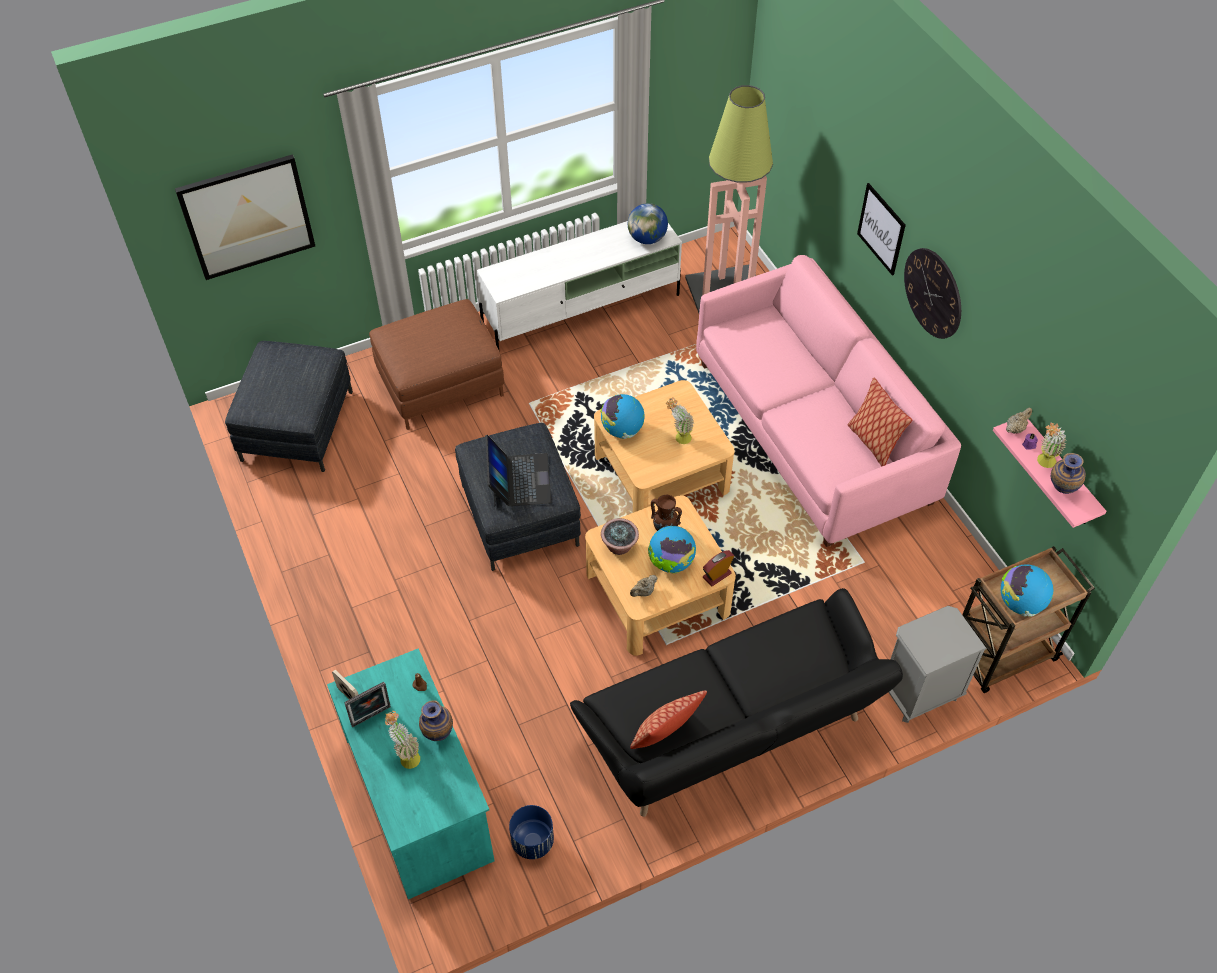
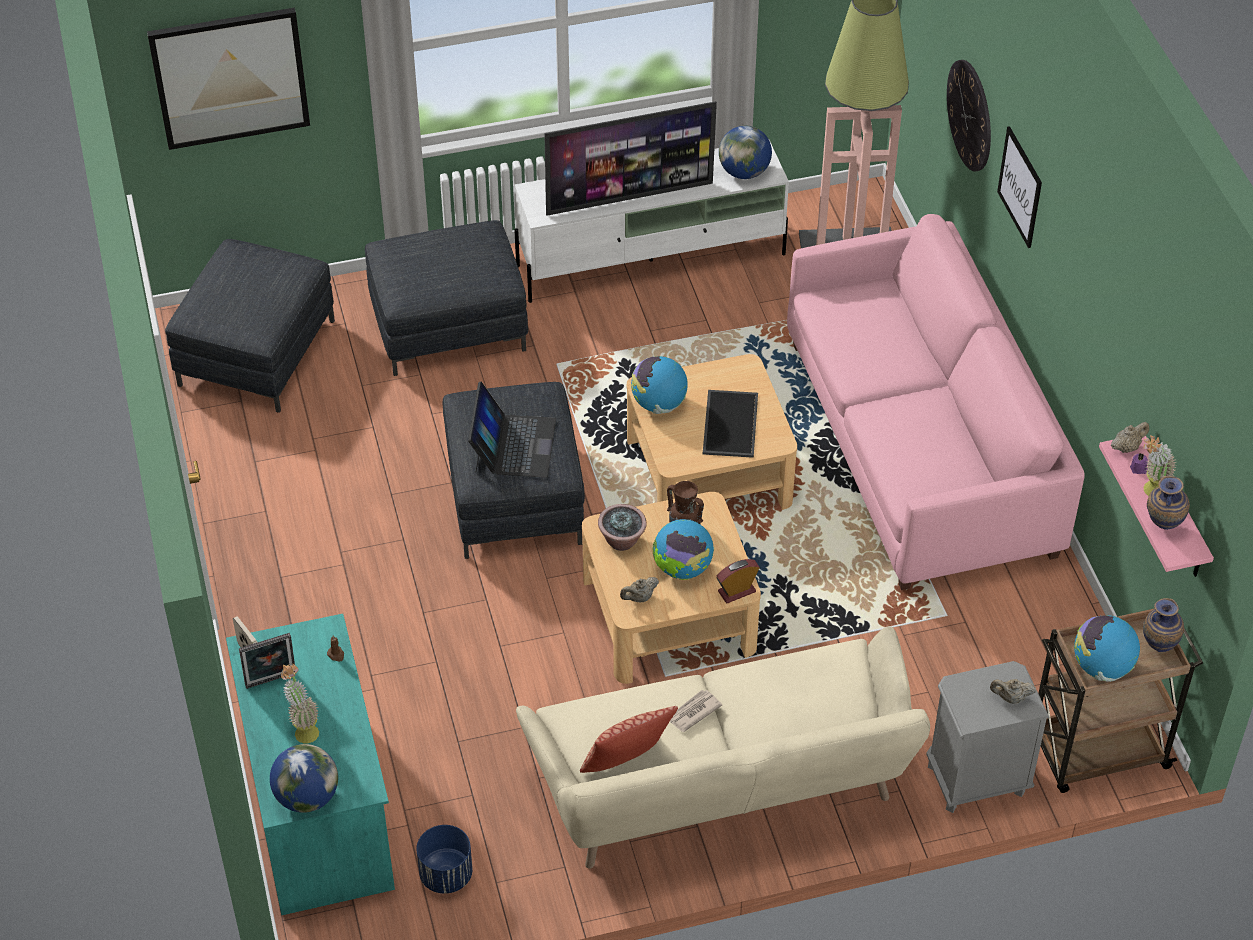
camera: 10 degrees right, 5 degrees down
brown ottoman [369,299,504,430] -> grey ottoman [365,220,528,376]
vase [419,700,453,741] -> vase moved to [1143,598,1184,652]
black sofa [570,588,903,817] -> beige sofa [516,626,930,869]
potted plant [666,397,694,444] -> tray [703,390,758,458]
pillow [848,377,912,466] -> none
wall clock [904,248,961,339] -> wall clock moved to [947,60,991,171]
none -> globe [270,744,338,813]
none -> television [544,101,717,216]
none -> newspaper [670,690,722,732]
none -> beige teapot [990,679,1036,704]

